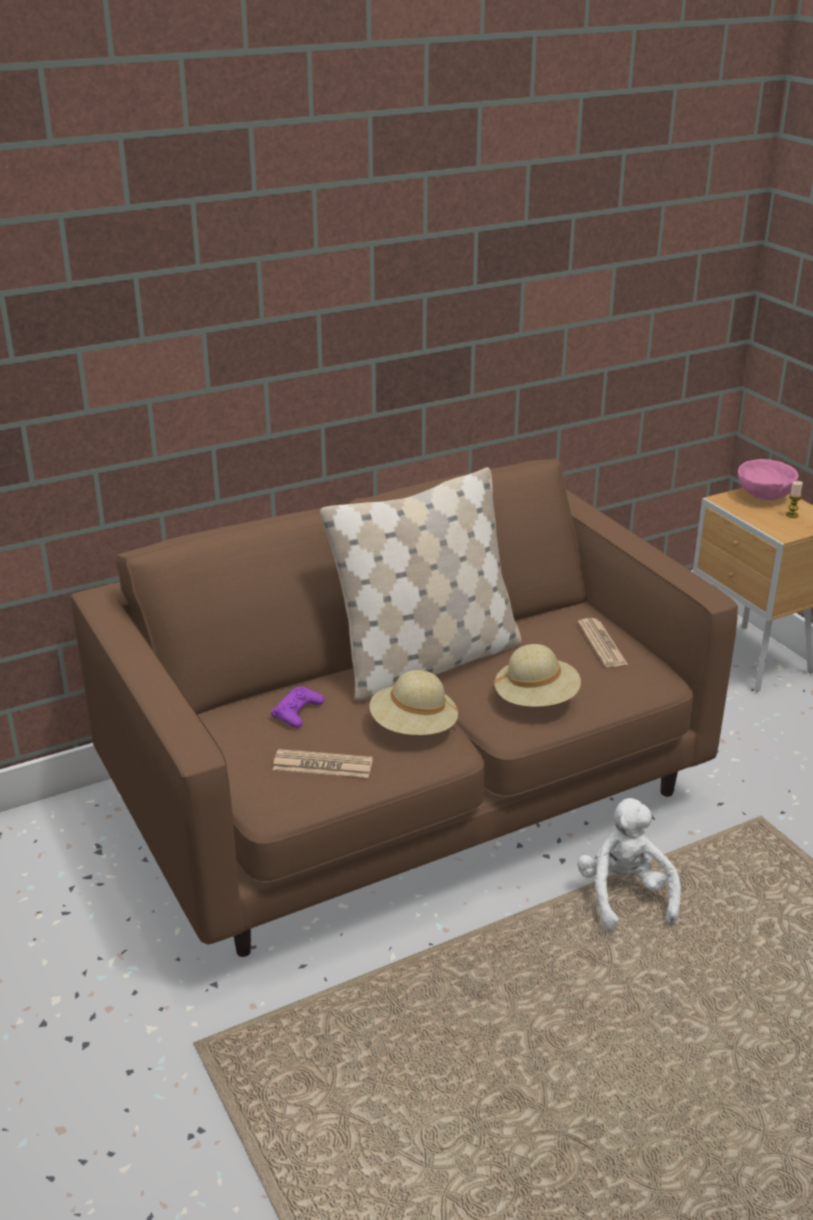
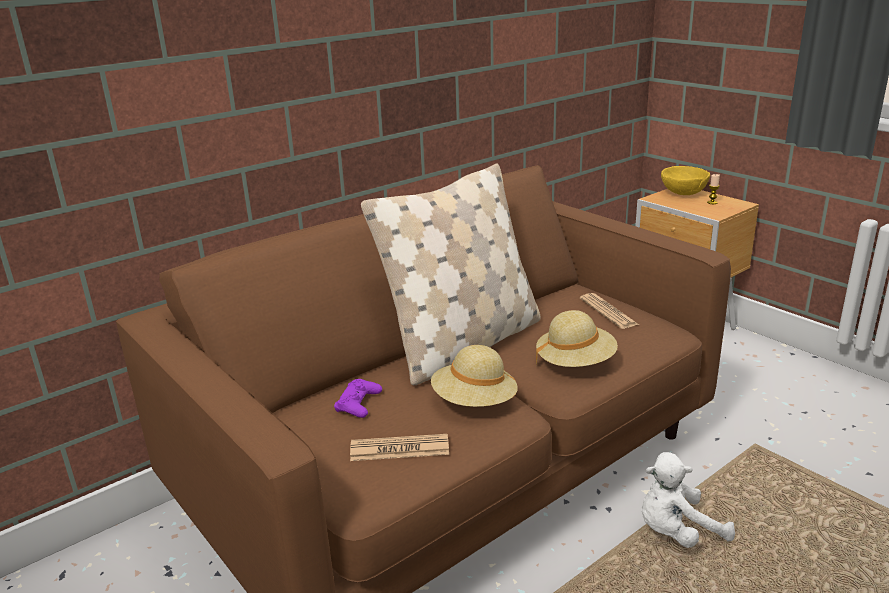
camera: 10 degrees left, 5 degrees down
white plush toy [577,798,681,930] -> white plush toy turned 90 degrees counterclockwise [642,452,735,548]
pink bowl [738,459,799,500] -> yellow bowl [661,166,710,195]

